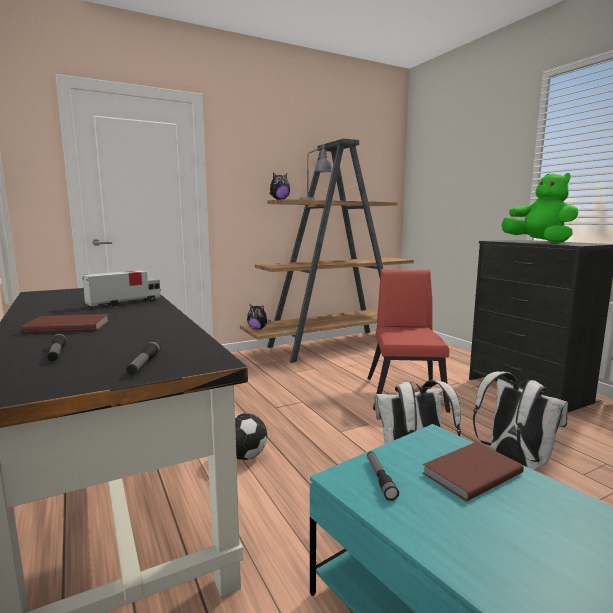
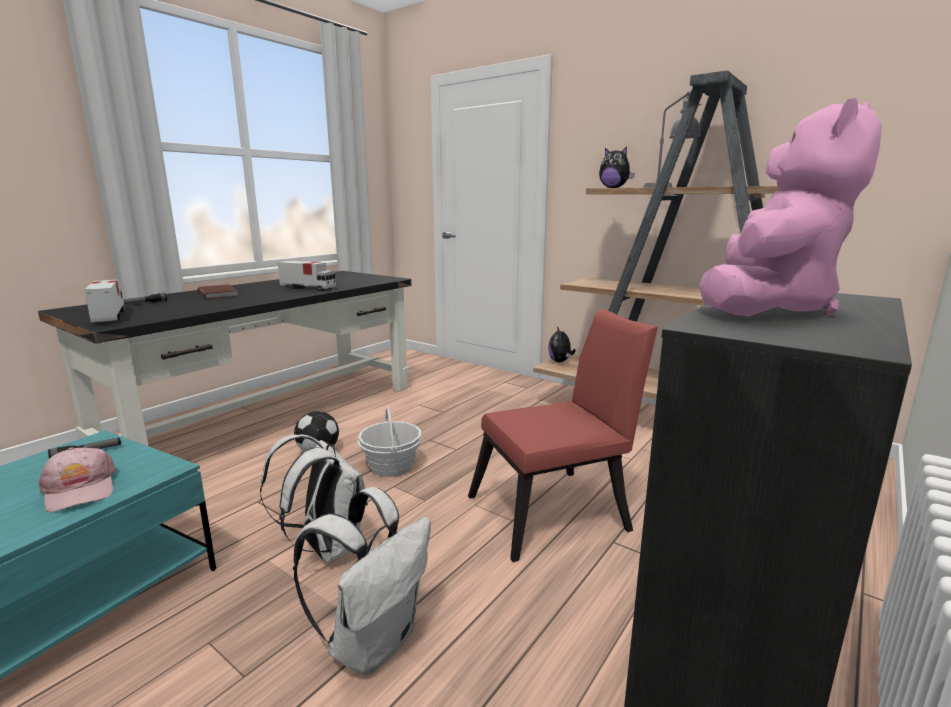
camera: 65 degrees right, 5 degrees up
flashlight [126,341,161,375] -> toy truck [84,280,125,322]
brown book [423,442,524,502] -> pink cap [38,447,116,512]
green plush toy [501,173,578,243] -> pink plush toy [699,97,882,316]
none -> basket [358,407,421,477]

